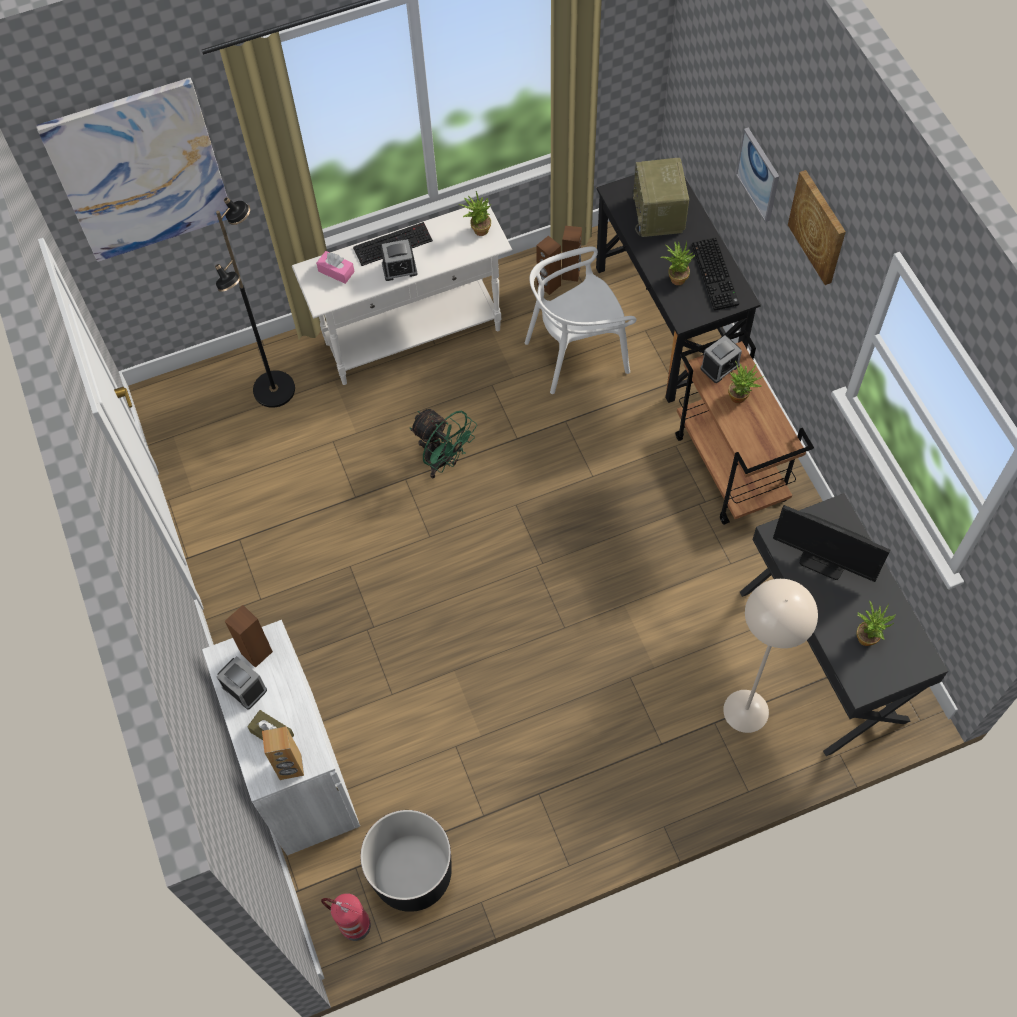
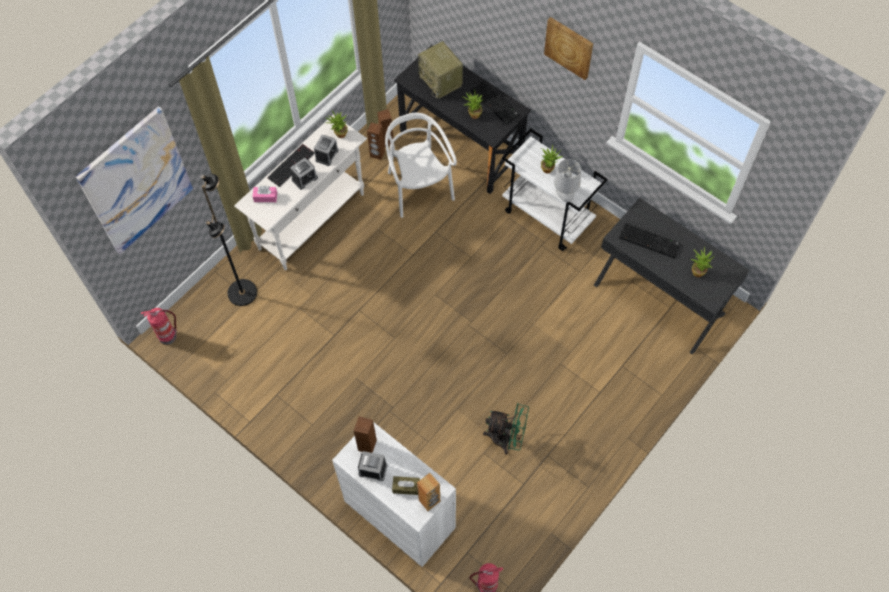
camera: 30 degrees left, 0 degrees up
black planter [360,810,452,912] -> none
green fan [410,409,477,478] -> green fan moved to [483,403,529,454]
white chair [525,247,637,394] -> white chair turned 120 degrees clockwise [385,113,457,218]
brown cart [675,330,814,525] -> white cart [502,129,608,251]
alarm clock [700,336,742,383] -> alarm clock moved to [314,135,338,166]
beige floor lamp [723,579,818,733] -> none
picture [736,128,779,222] -> none
monitor [773,505,890,582] -> keyboard [619,223,681,259]
none -> fire extinguisher [141,308,177,345]
none -> grey table lamp [554,159,581,203]

